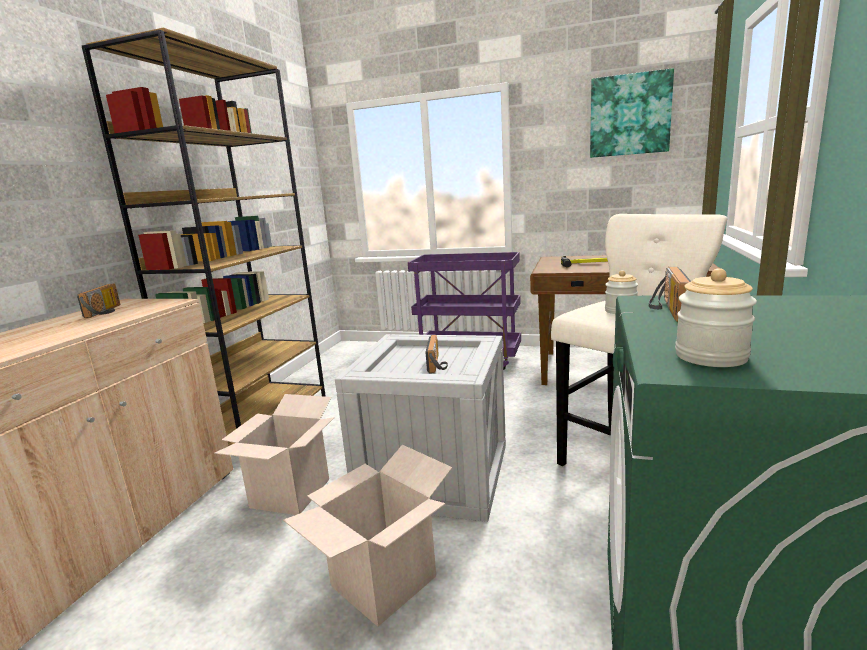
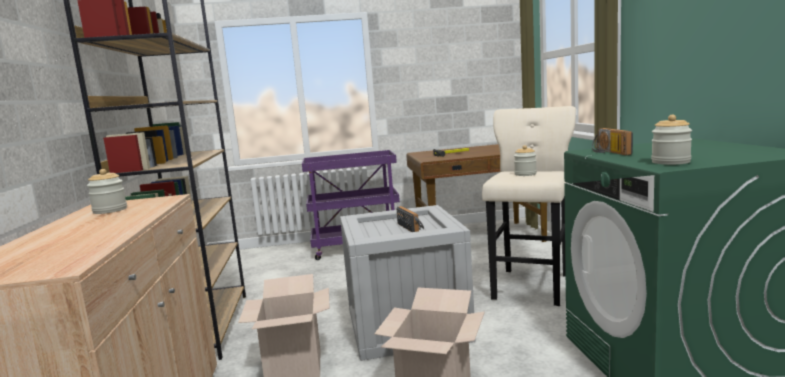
camera: 25 degrees left, 5 degrees down
radio [77,283,120,318] -> jar [87,169,127,214]
picture [590,68,674,158] -> none

